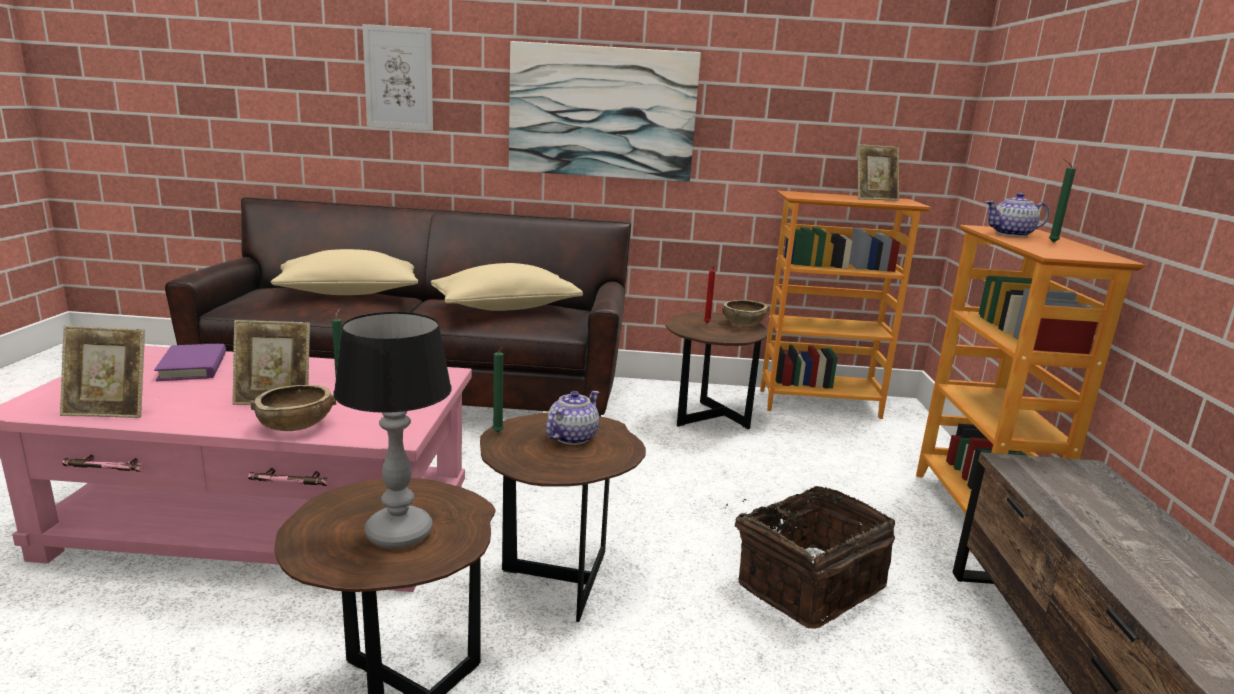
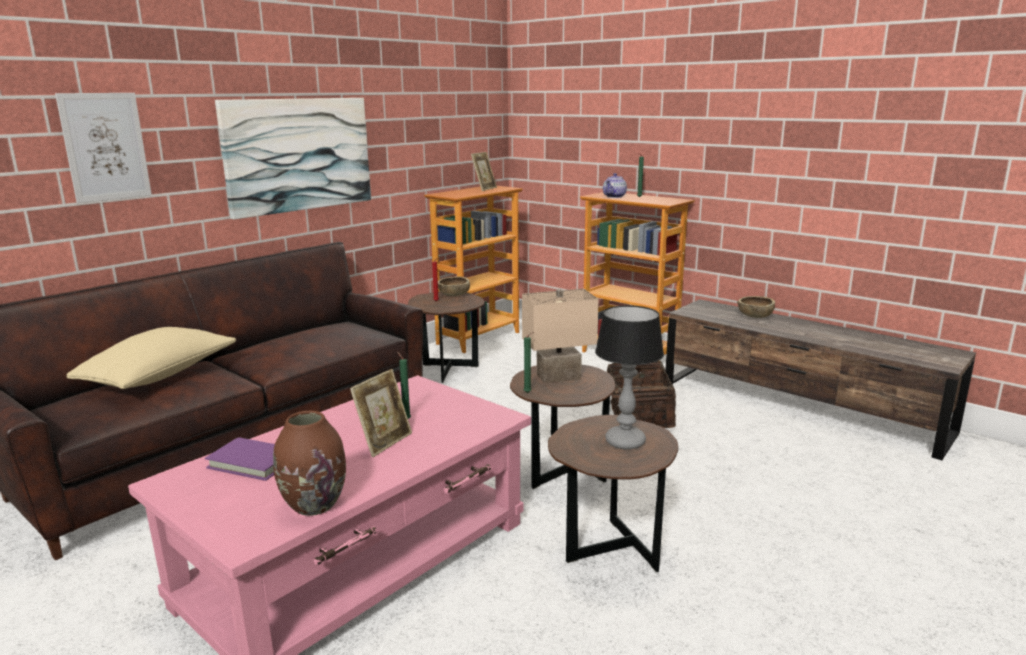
camera: 50 degrees left, 0 degrees up
picture frame [60,325,145,418] -> brown vase [273,411,346,516]
brown bowl [250,385,336,431] -> brown bowl moved to [737,296,775,318]
beige pillow [431,263,583,311] -> none
teapot [546,391,600,445] -> beige table lamp [522,289,599,384]

